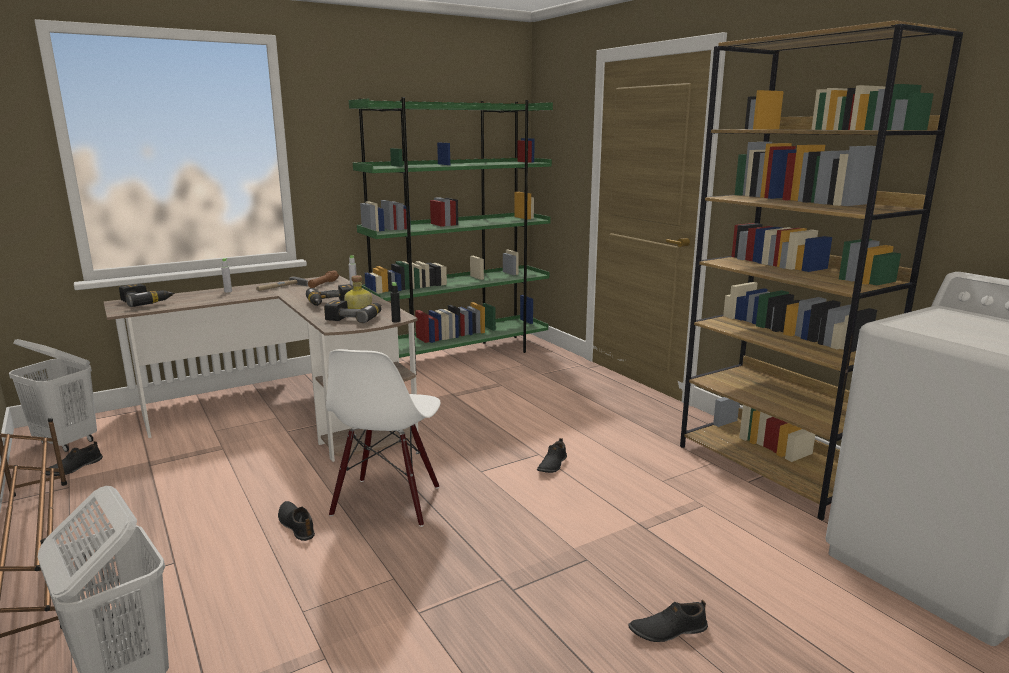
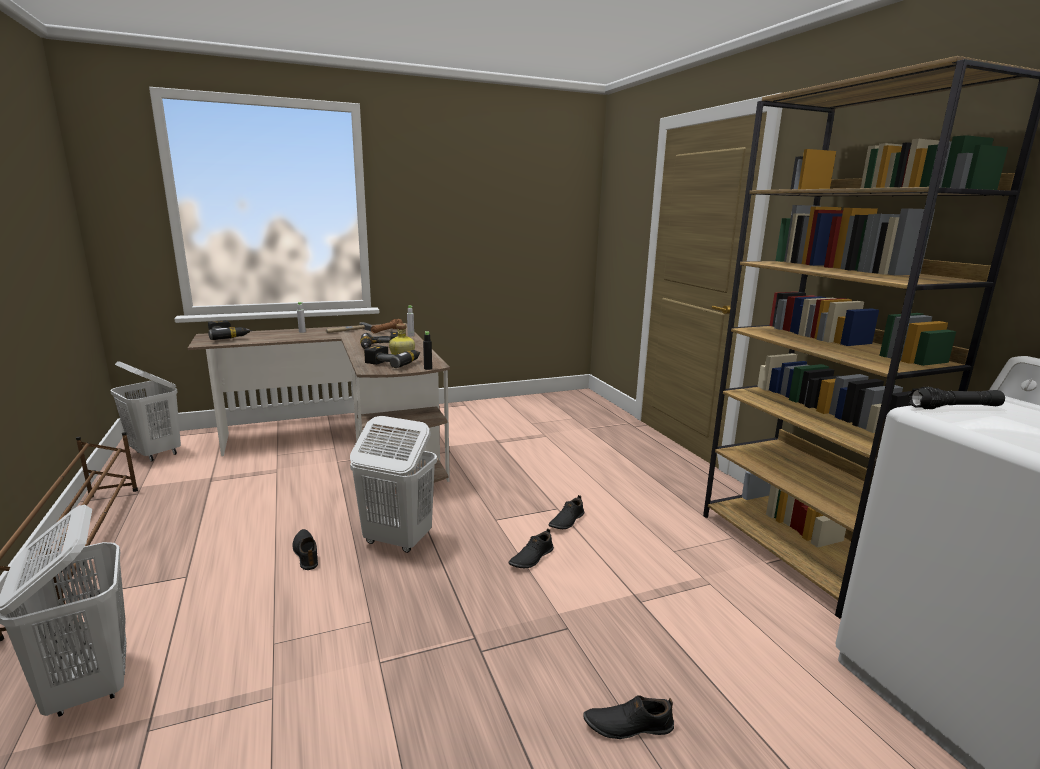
camera: 10 degrees right, 0 degrees up
black shoe [46,441,103,476] -> black shoe moved to [508,528,554,568]
white chair [326,349,441,527] -> white laundry basket [350,416,437,553]
green bookcase [349,97,553,361] -> none
none -> black flashlight [907,387,1005,409]

